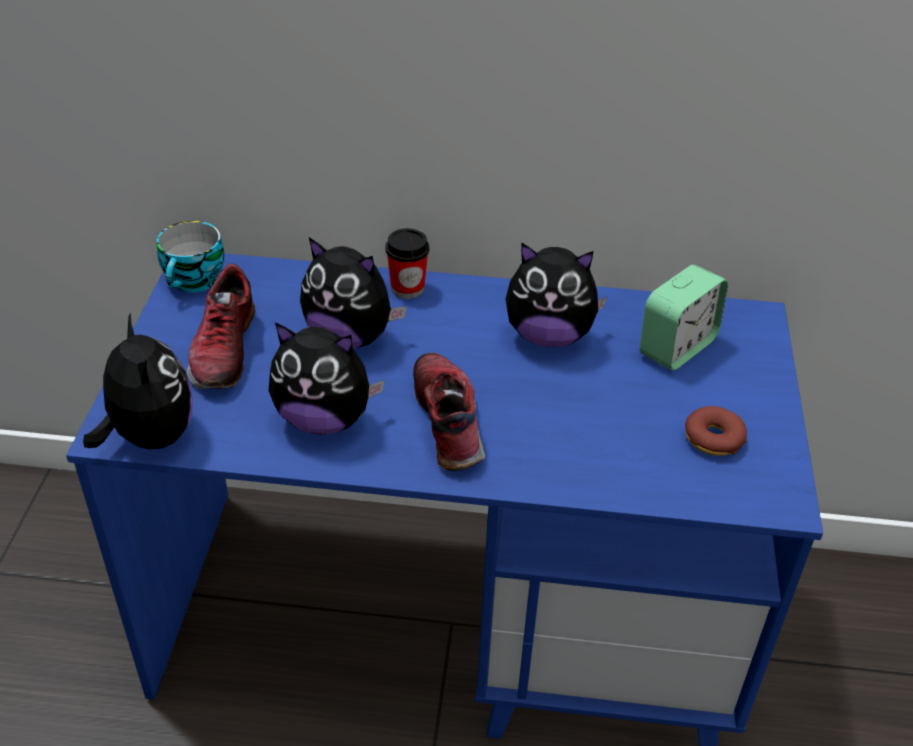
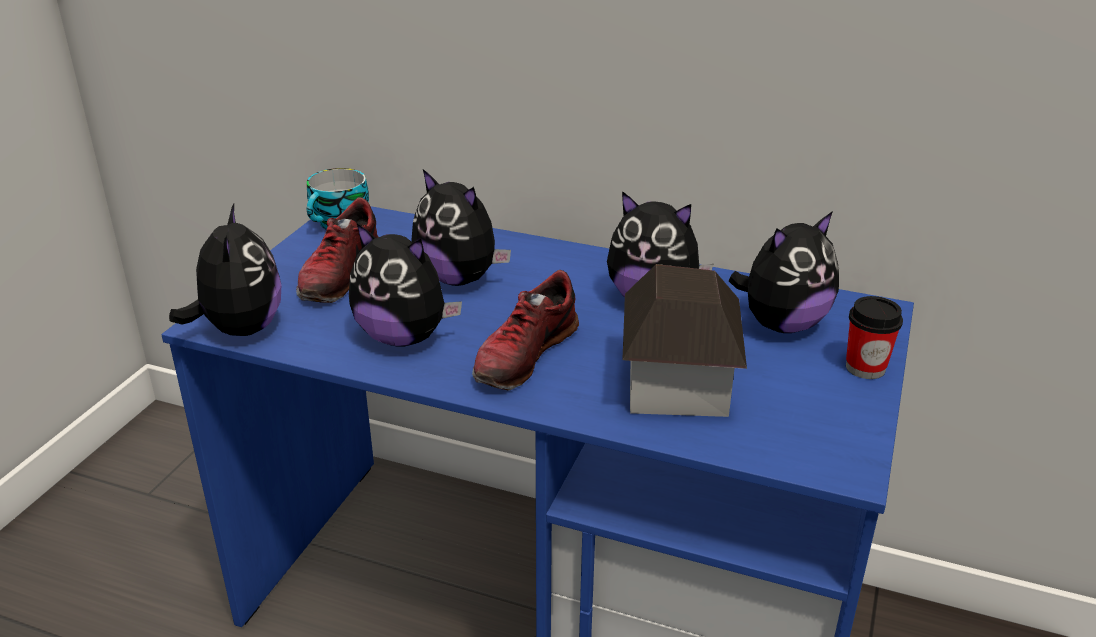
camera: 15 degrees right, 10 degrees down
cup [385,228,429,299] -> cup moved to [846,296,903,379]
shoe [413,353,485,471] -> shoe turned 150 degrees counterclockwise [472,270,579,391]
alarm clock [640,265,728,371] -> plush toy [729,211,839,333]
donut [685,406,747,456] -> none
none -> toy house [622,264,747,417]

